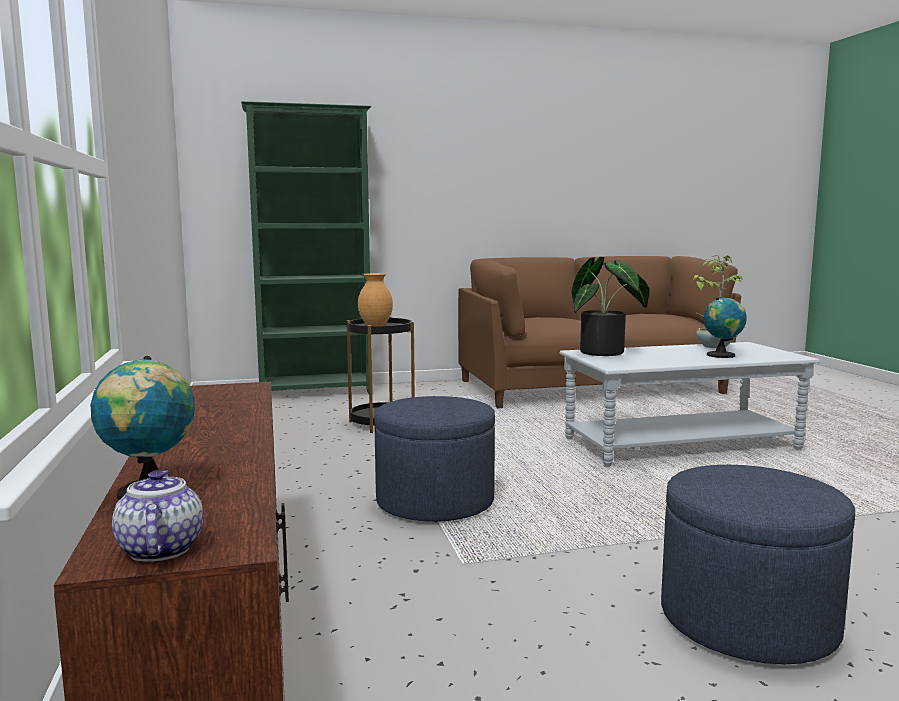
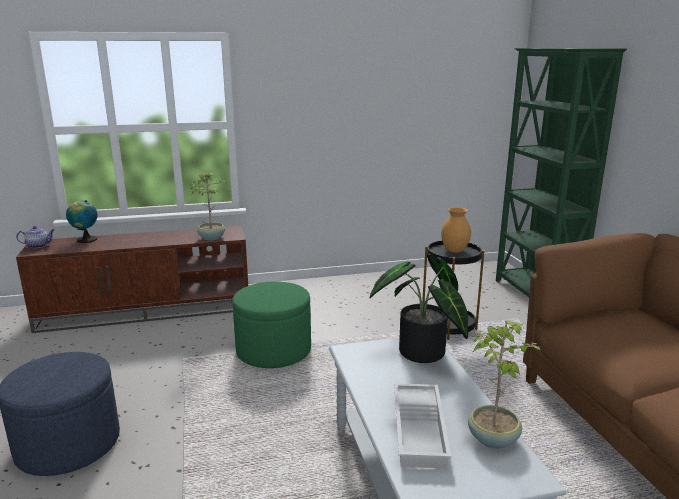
camera: 90 degrees right, 10 degrees up
blue ottoman [374,396,495,522] -> green ottoman [232,281,311,368]
globe [703,297,747,358] -> white tray [394,383,451,468]
none -> potted plant [191,171,226,241]

